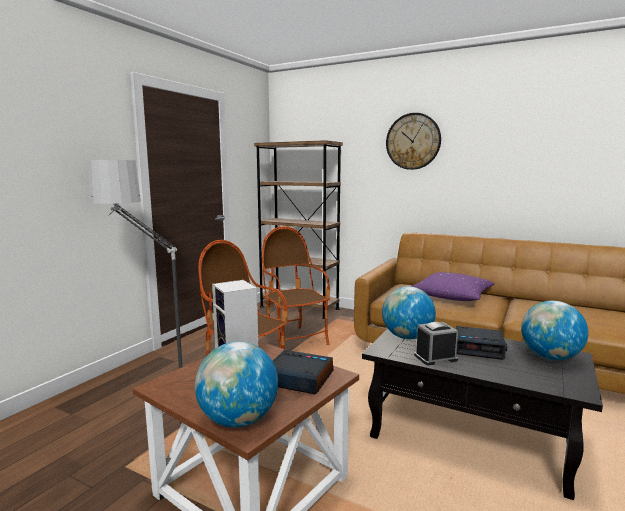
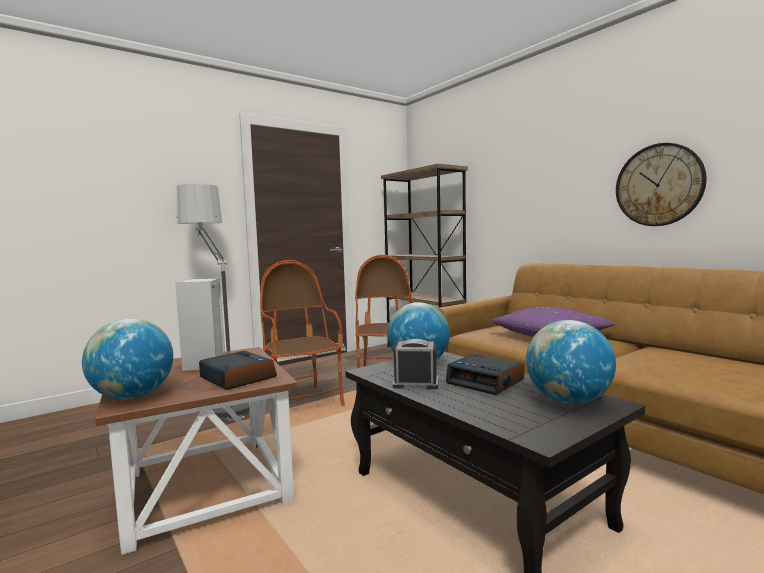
camera: 25 degrees right, 5 degrees down
wall clock [386,113,441,170] -> wall clock moved to [616,143,707,226]

